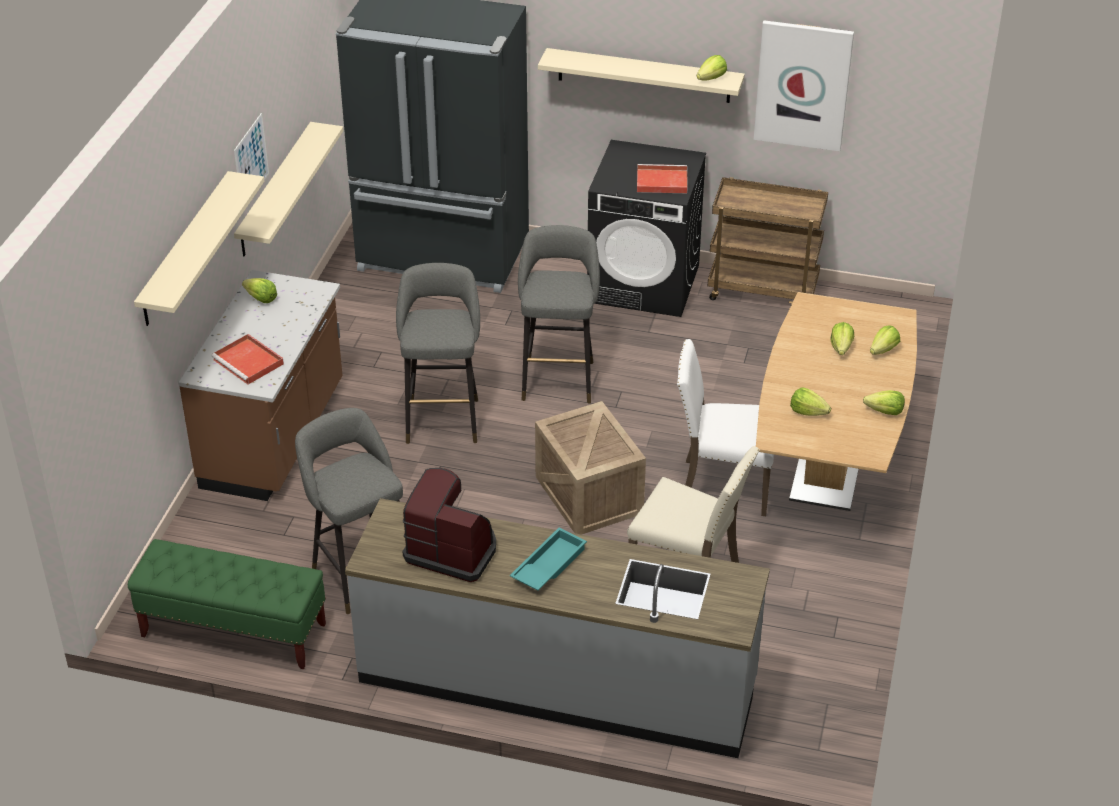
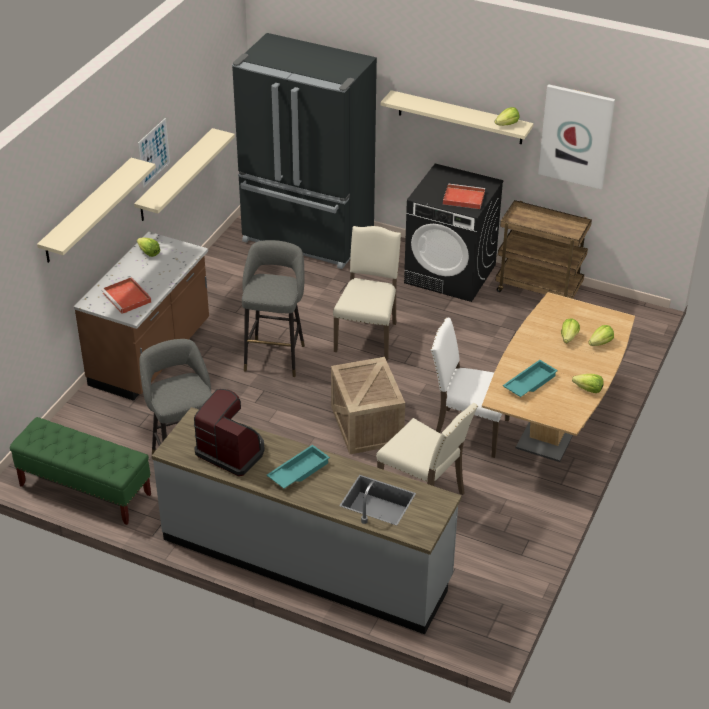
camera: 10 degrees right, 0 degrees up
grey stool [518,225,600,404] -> beige chair [333,226,401,361]
lettuce [790,387,831,416] -> turquoise tray [503,360,558,397]

